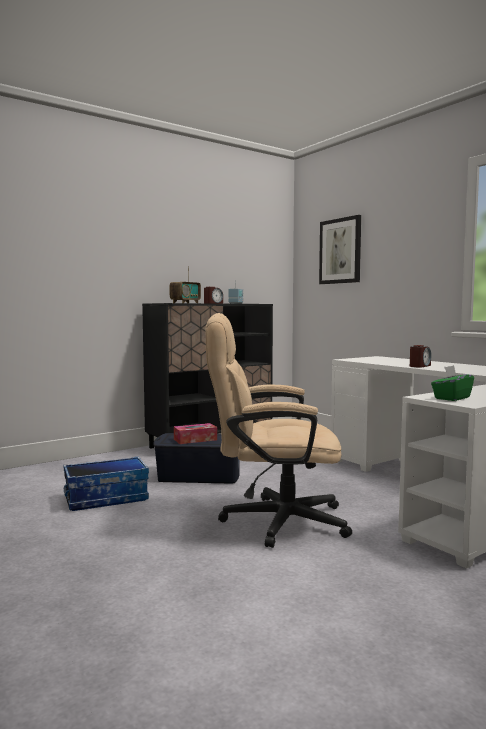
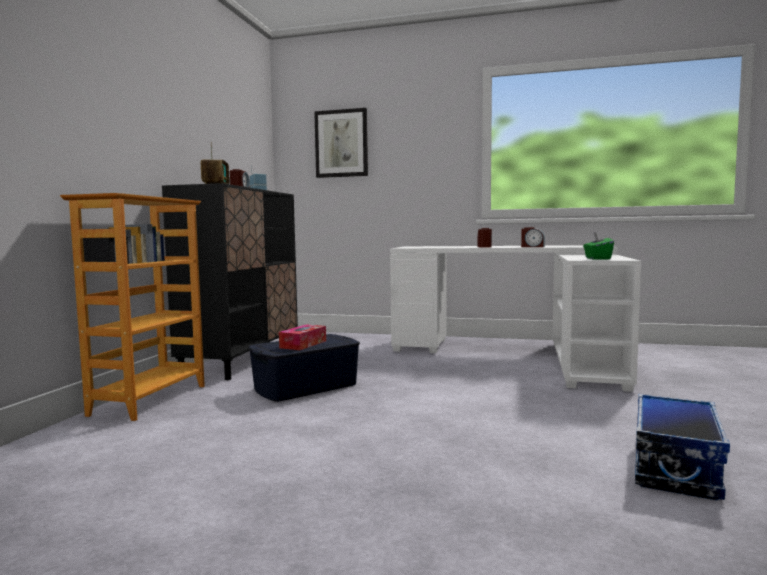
camera: 40 degrees left, 0 degrees up
storage box [64,456,149,511] -> storage box moved to [635,394,730,500]
beige office chair [206,313,352,548] -> none
none -> bookcase [60,193,205,421]
none -> alarm clock [521,227,545,247]

